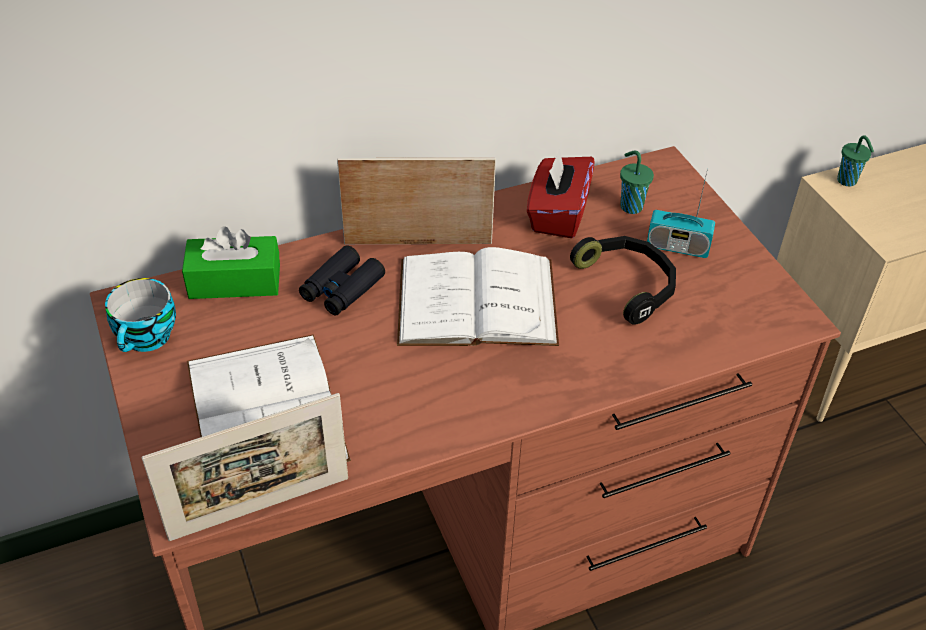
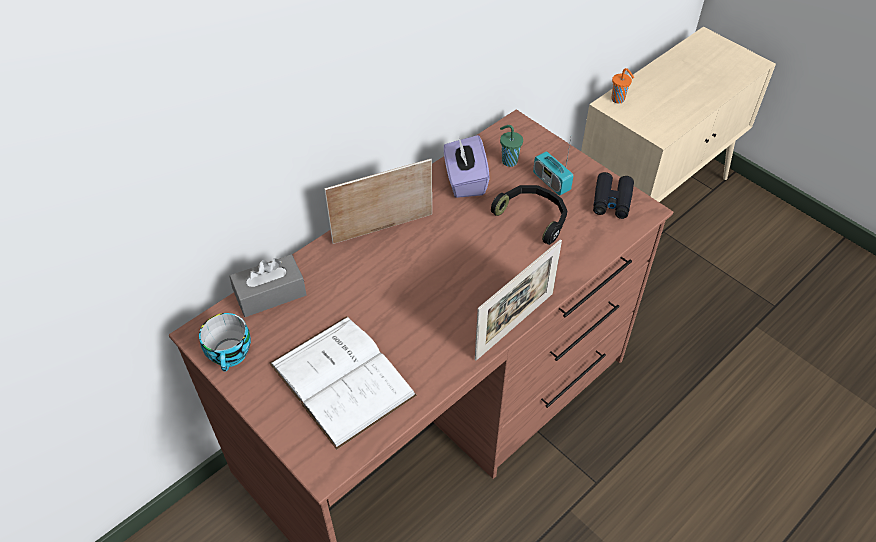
camera: 20 degrees left, 5 degrees up
picture frame [141,393,348,541] -> picture frame moved to [475,239,562,361]
green tissue box [182,226,280,299] -> grey tissue box [230,254,307,317]
black binoculars [299,245,385,315] -> black binoculars moved to [593,172,634,219]
white book [397,247,559,346] -> none
red tissue box [527,150,595,238] -> purple tissue box [444,135,490,198]
radio [647,169,715,258] -> radio turned 60 degrees clockwise [533,138,573,196]
green cup [837,135,874,186] -> orange cup [611,68,634,104]

